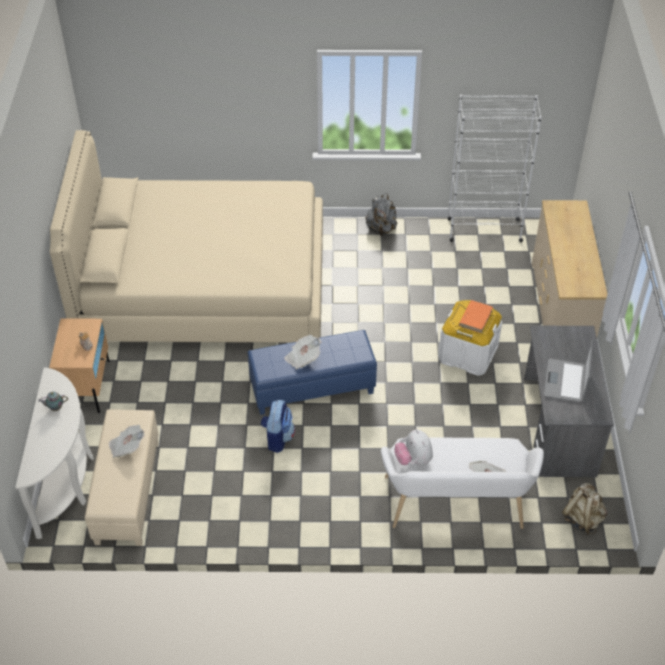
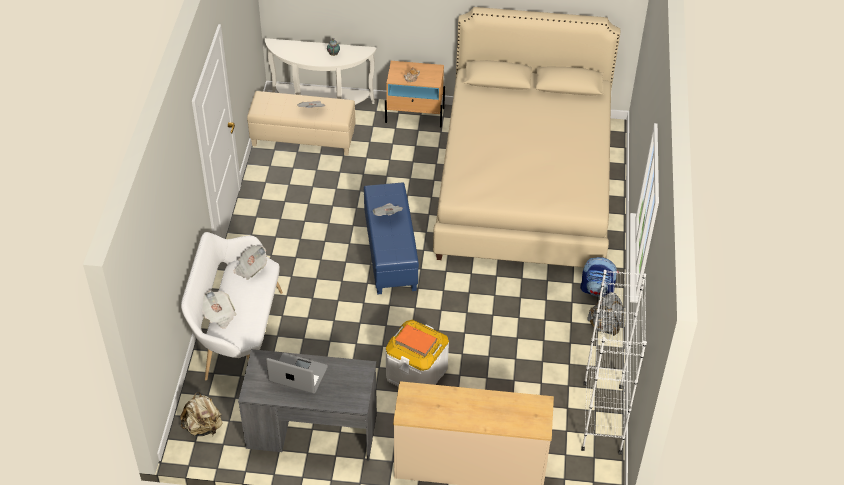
camera: 95 degrees right, 0 degrees up
backpack [261,399,295,453] -> backpack moved to [580,257,618,297]
plush toy [394,430,433,465] -> newspaper [234,245,267,280]

